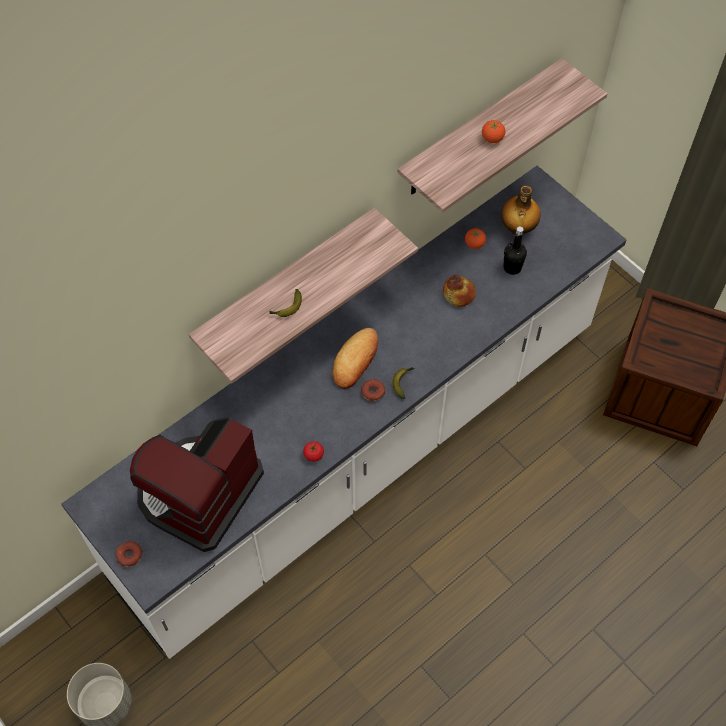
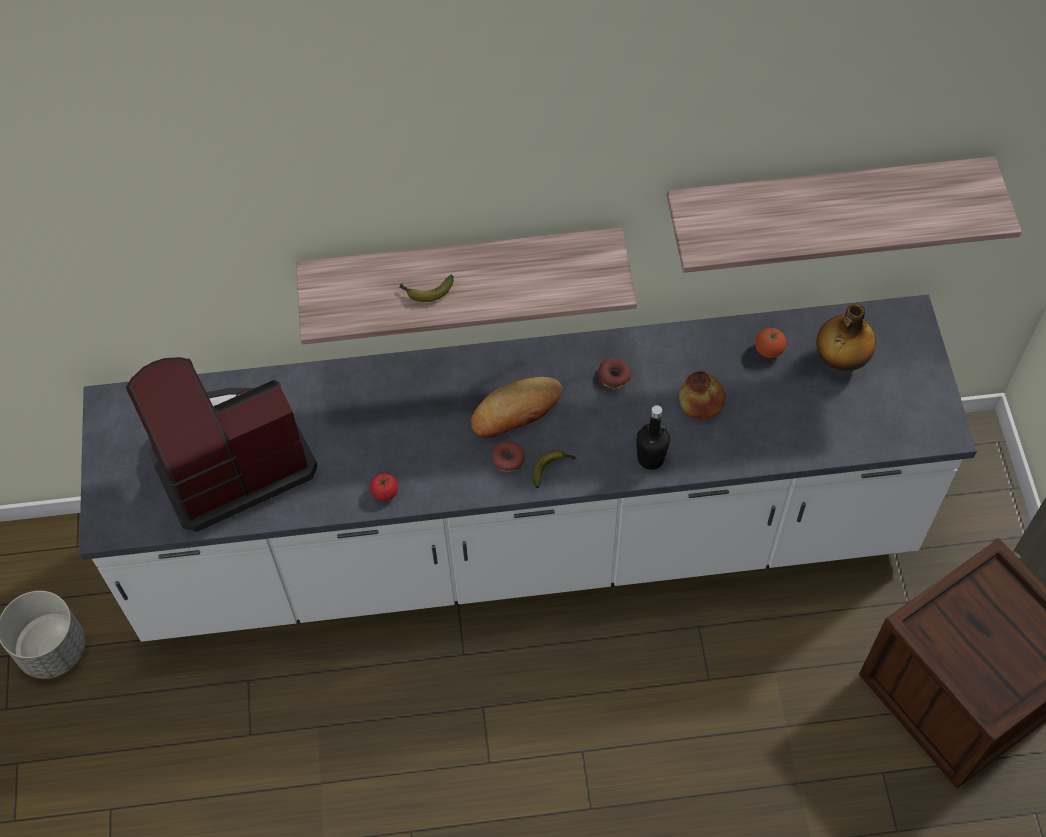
camera: 35 degrees right, 0 degrees up
donut [116,541,143,567] -> donut moved to [597,359,631,388]
tomato [482,120,505,143] -> none
black bottle [504,226,527,275] -> black bottle moved to [636,405,670,470]

